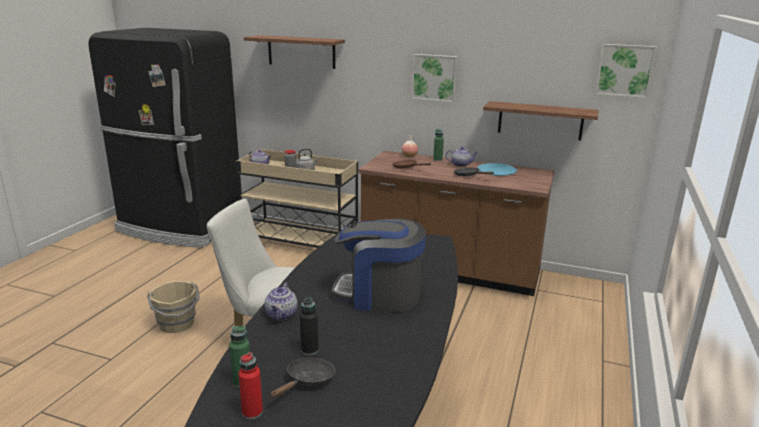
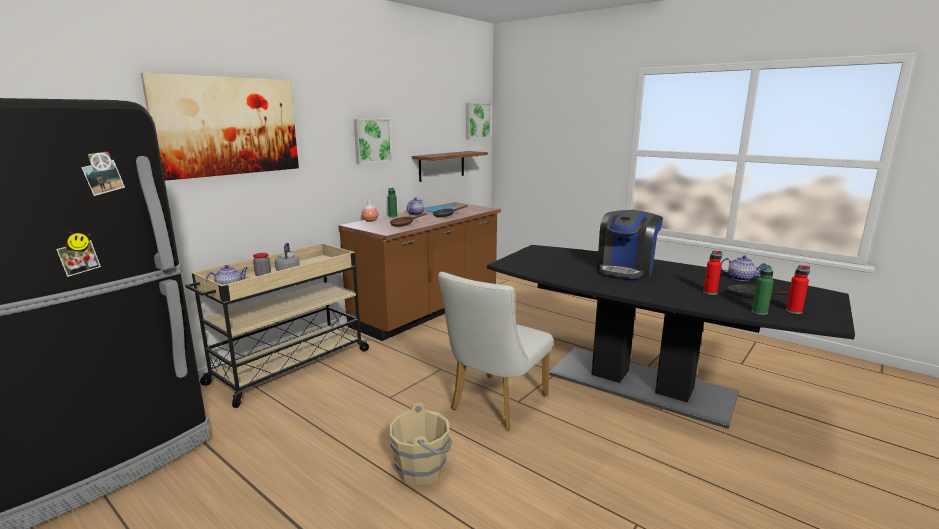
camera: 70 degrees left, 5 degrees down
shelf [244,35,345,69] -> picture [141,73,299,181]
teapot [264,282,298,320] -> teapot moved to [721,256,767,281]
black bottle [300,297,319,355] -> red bottle [703,251,722,295]

